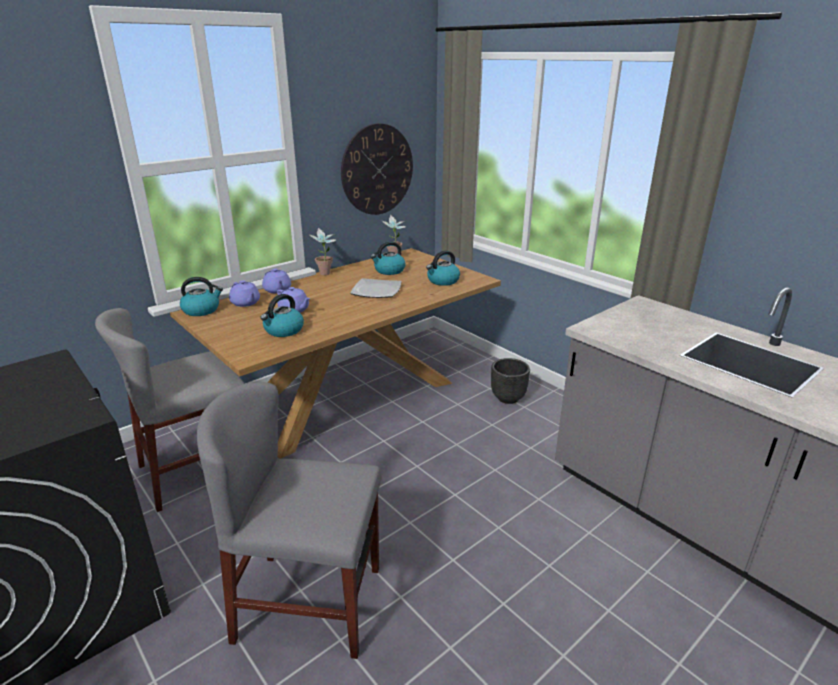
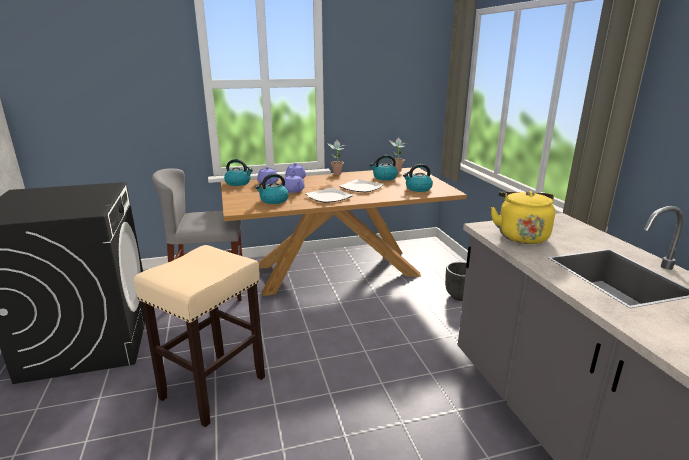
camera: 25 degrees right, 5 degrees down
grey chair [197,382,381,659] -> beige stool [134,245,265,427]
wall clock [341,123,413,215] -> none
none -> plate [305,187,353,203]
none -> yellow kettle [491,191,555,244]

